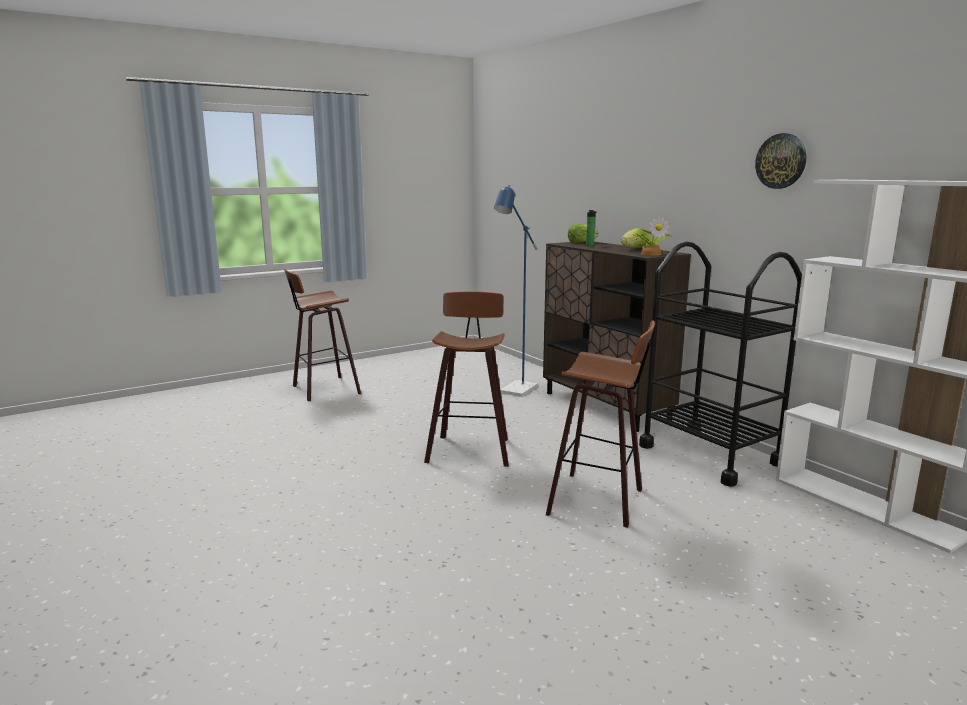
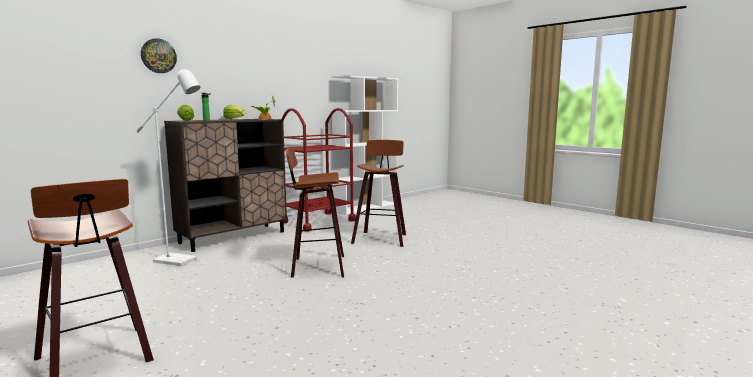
camera: 100 degrees left, 5 degrees down
blue floor lamp [494,185,538,397] -> white floor lamp [136,68,201,266]
black cart [639,241,802,487] -> red cart [282,108,356,232]
wall clock [755,133,806,189] -> wall clock moved to [141,38,177,73]

